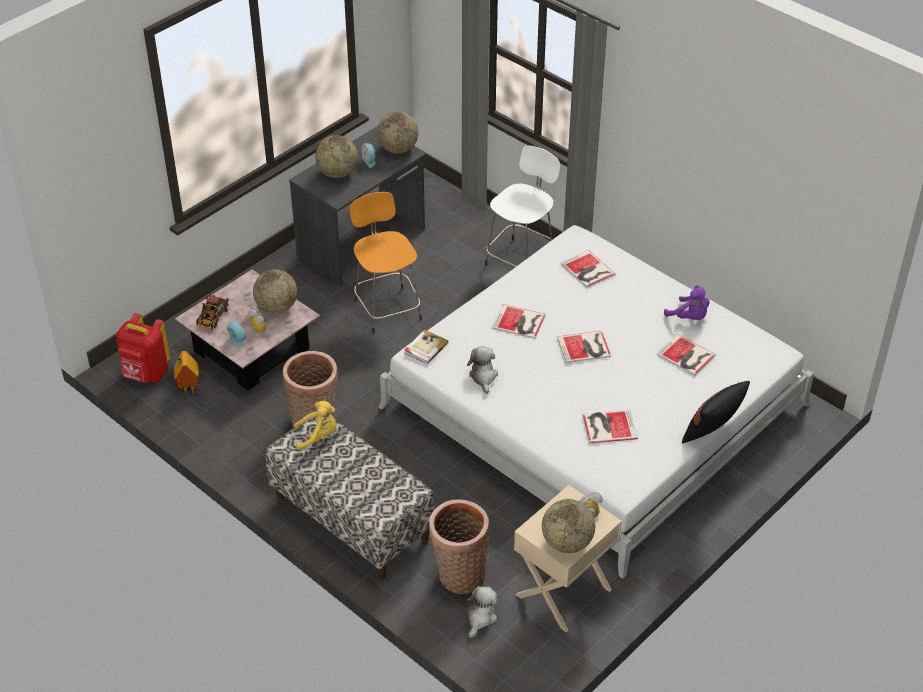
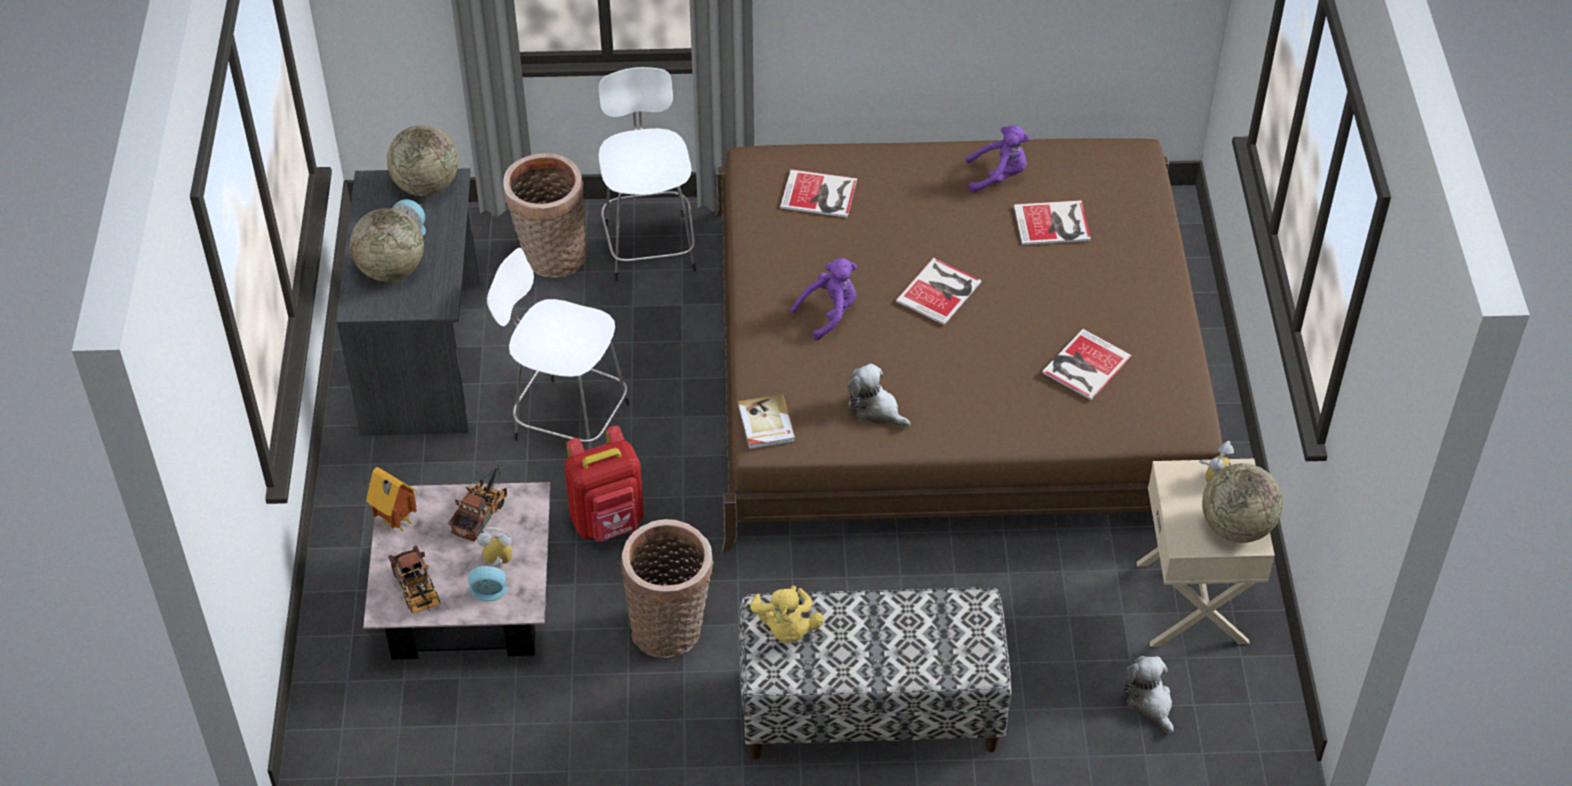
camera: 45 degrees left, 5 degrees up
red backpack [116,313,171,383] -> red backpack moved to [564,426,644,542]
toy house [174,351,199,393] -> toy house moved to [366,467,417,532]
globe [253,270,297,314] -> toy truck [448,465,508,542]
yellow plush toy [294,401,337,450] -> yellow plush toy turned 135 degrees clockwise [750,586,824,642]
orange stool [350,192,422,333] -> white stool [487,248,629,449]
white bed [378,225,814,579] -> brown bed [715,138,1222,552]
basket [429,499,489,594] -> basket moved to [503,153,586,277]
book [492,304,546,339] -> purple plush toy [790,258,857,340]
black pillow [682,381,750,443] -> none

